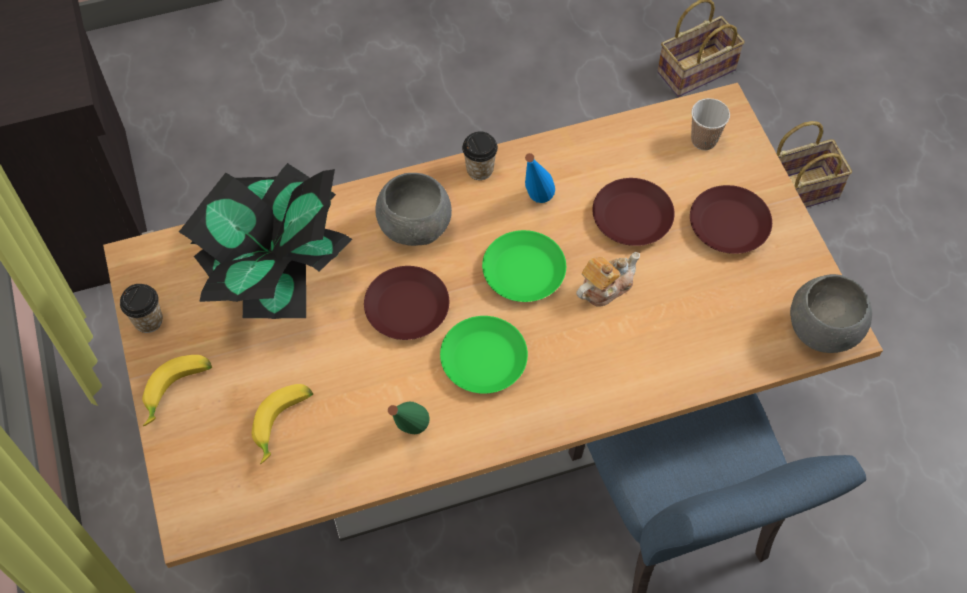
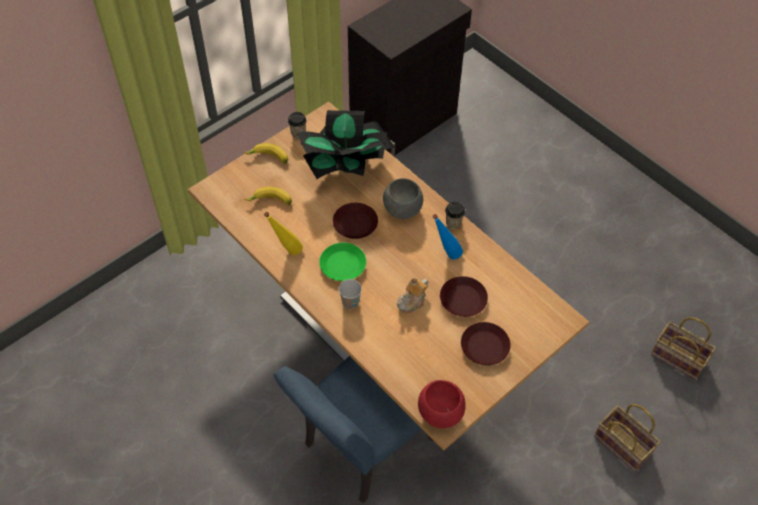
camera: 65 degrees right, 5 degrees down
green bottle [388,402,430,434] -> yellow bottle [264,212,303,255]
green plate [482,230,566,302] -> none
teapot [576,252,640,307] -> teapot turned 105 degrees clockwise [396,278,428,313]
cup [691,98,730,150] -> cup moved to [338,279,362,310]
grey bowl [790,274,872,353] -> red bowl [418,380,466,428]

